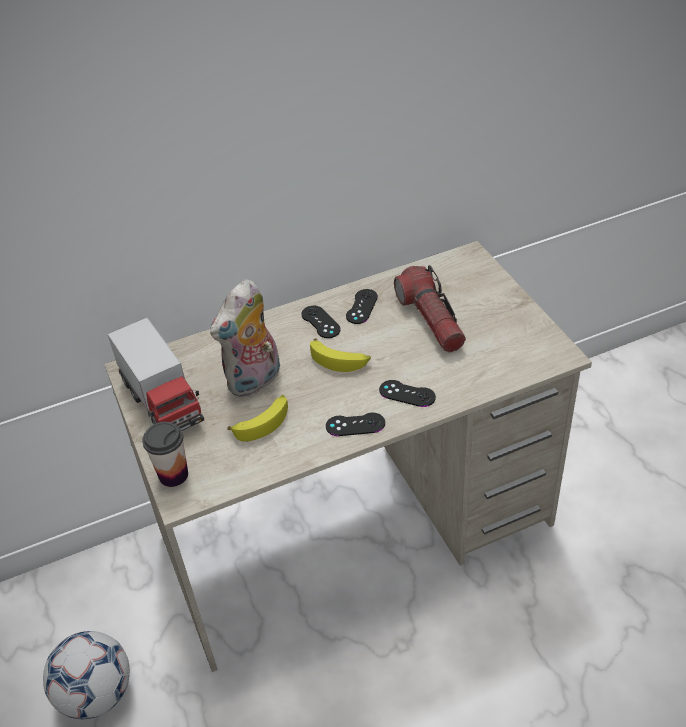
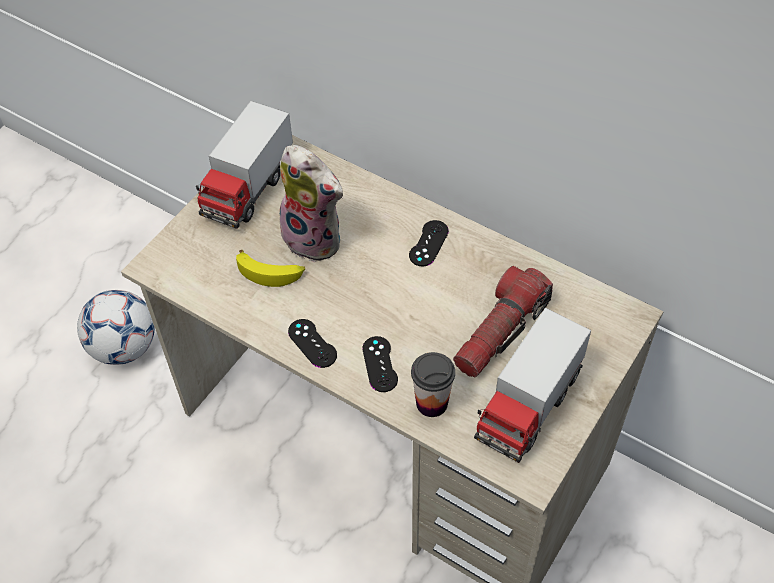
camera: 55 degrees right, 10 degrees up
cup [142,422,188,487] -> cup moved to [411,352,455,417]
plush toy [210,280,280,397] -> plush toy turned 150 degrees counterclockwise [280,145,344,262]
banana [310,338,371,372] -> none
black game controller [346,289,378,324] -> none
none -> toy truck [474,308,591,463]

